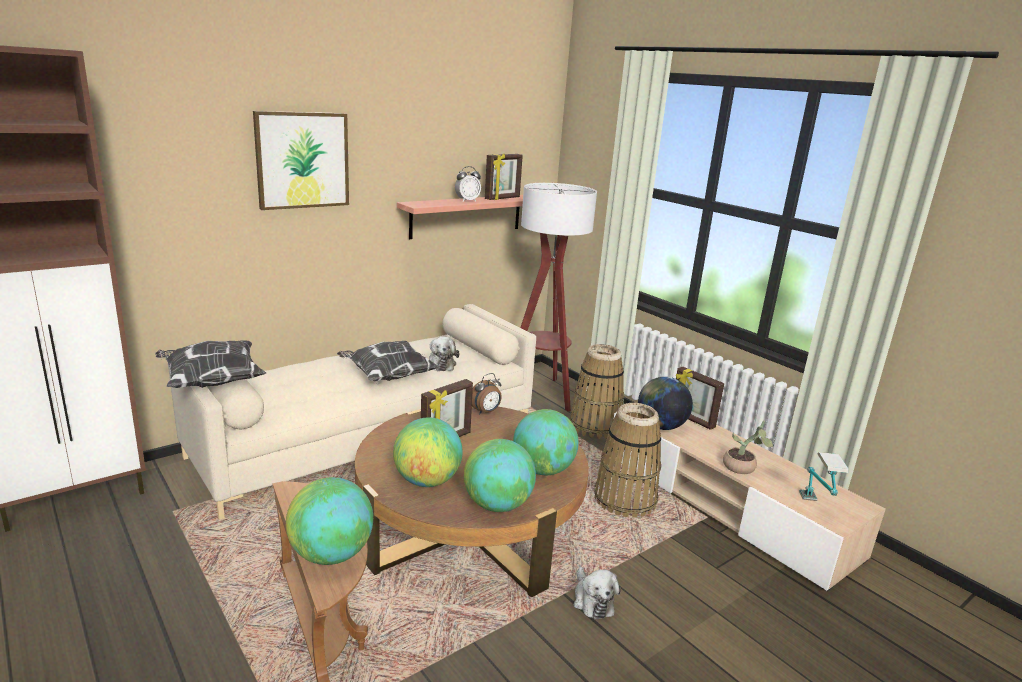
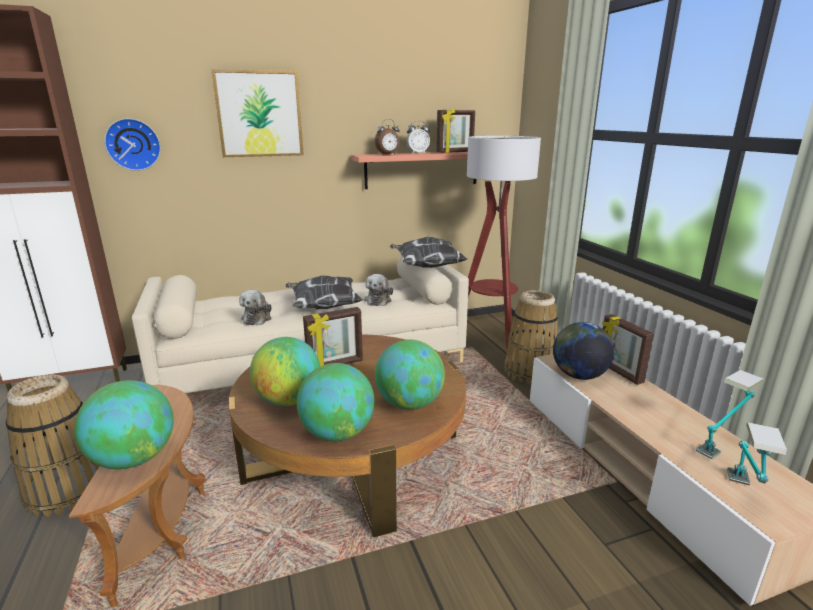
camera: 20 degrees right, 0 degrees up
pillow [155,340,266,388] -> pillow moved to [390,237,467,268]
alarm clock [472,373,502,414] -> alarm clock moved to [374,119,400,155]
plush toy [574,567,620,620] -> plush toy moved to [239,290,272,325]
basket [594,403,661,518] -> basket moved to [6,374,99,517]
potted plant [723,420,774,474] -> none
none -> wall clock [104,118,161,171]
none -> table lamp [696,370,764,459]

